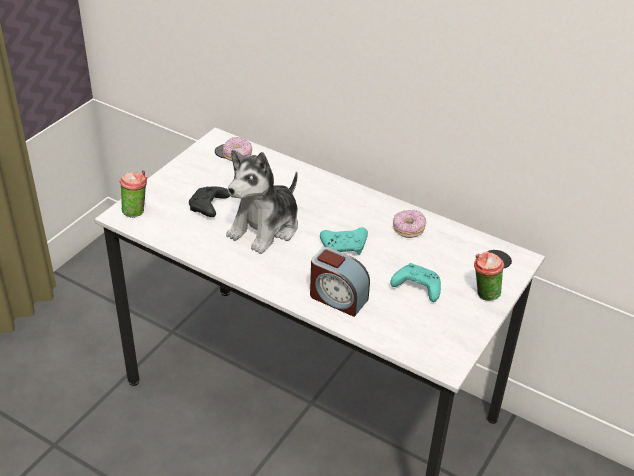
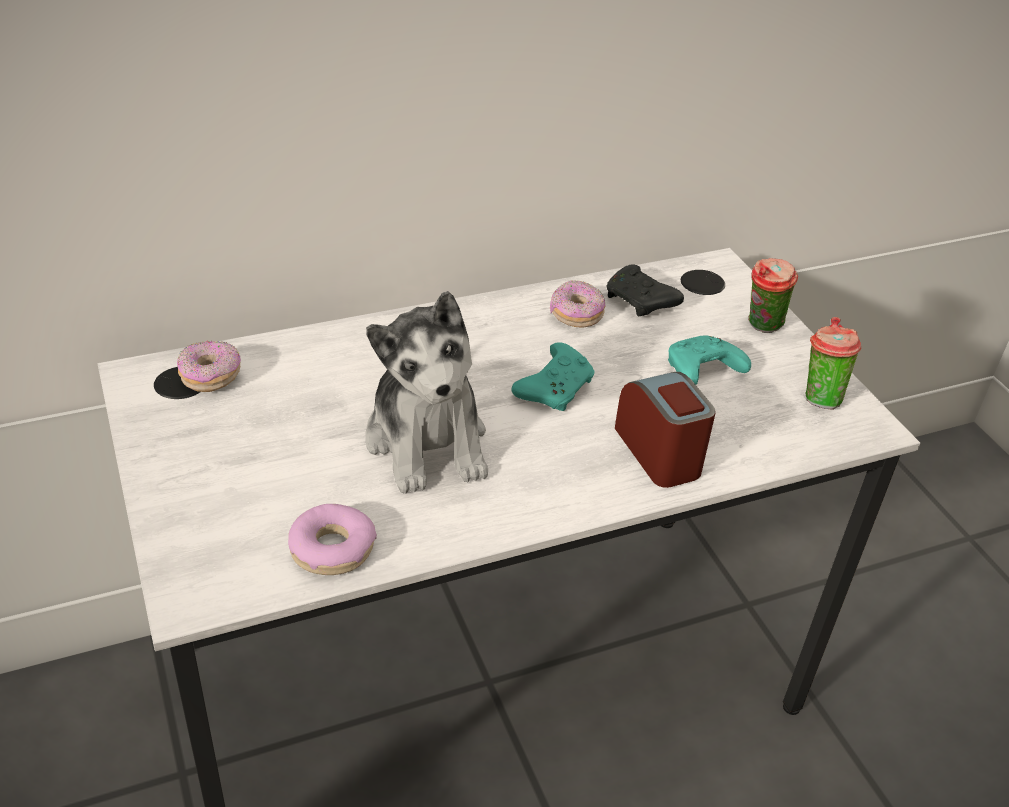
camera: 55 degrees left, 0 degrees up
cup [120,170,147,218] -> cup moved to [806,317,861,410]
black game controller [189,187,230,217] -> black game controller moved to [606,265,684,317]
alarm clock [310,247,370,317] -> alarm clock turned 90 degrees counterclockwise [615,372,716,488]
none -> donut [288,504,377,575]

